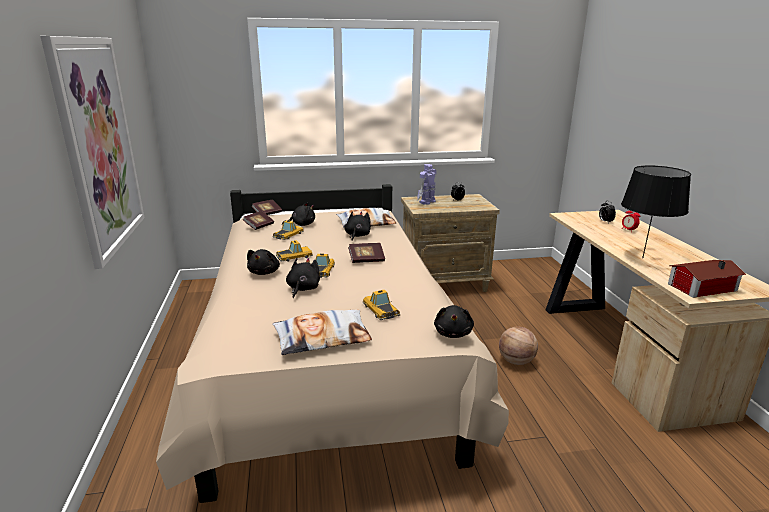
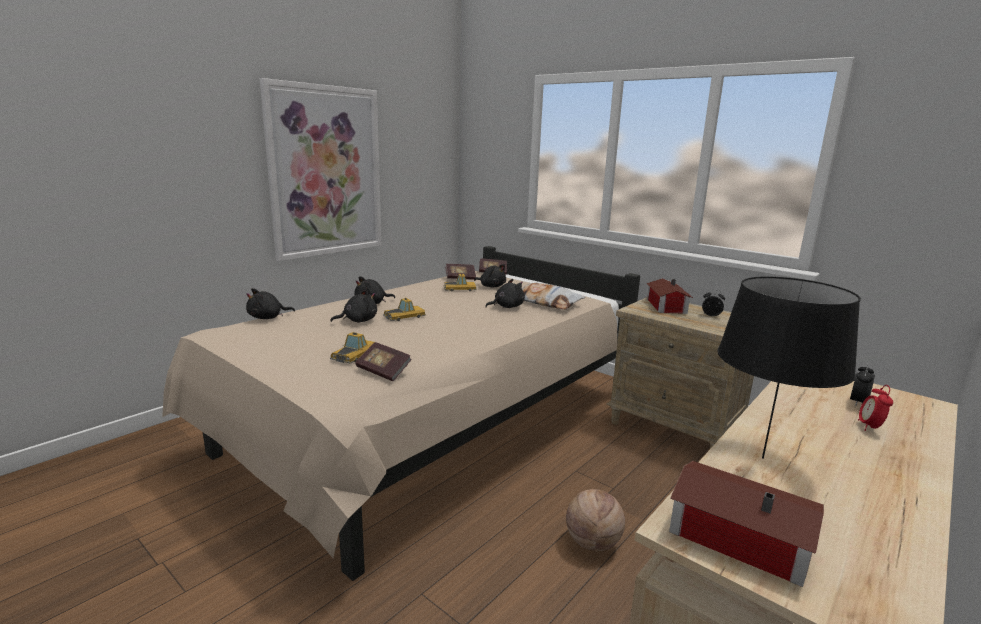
camera: 50 degrees right, 5 degrees down
pillow [272,310,372,355] -> none
toy car [276,240,313,262] -> none
book [348,243,385,263] -> book moved to [355,342,412,381]
toy robot [417,164,437,205] -> toy house [647,278,693,314]
black plush toy [434,305,474,338] -> black plush toy moved to [246,288,295,319]

